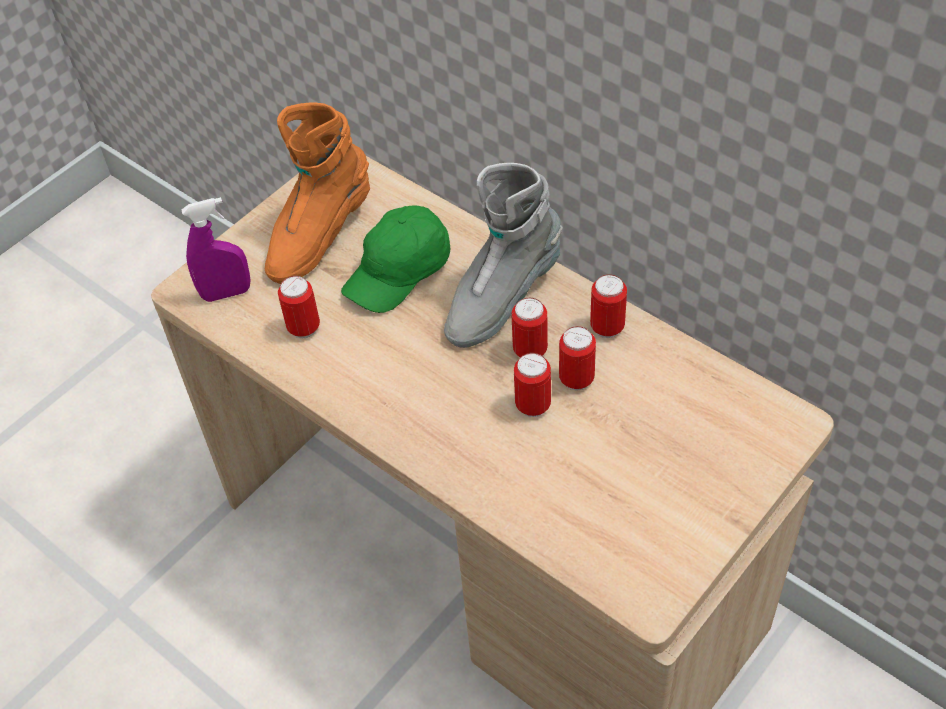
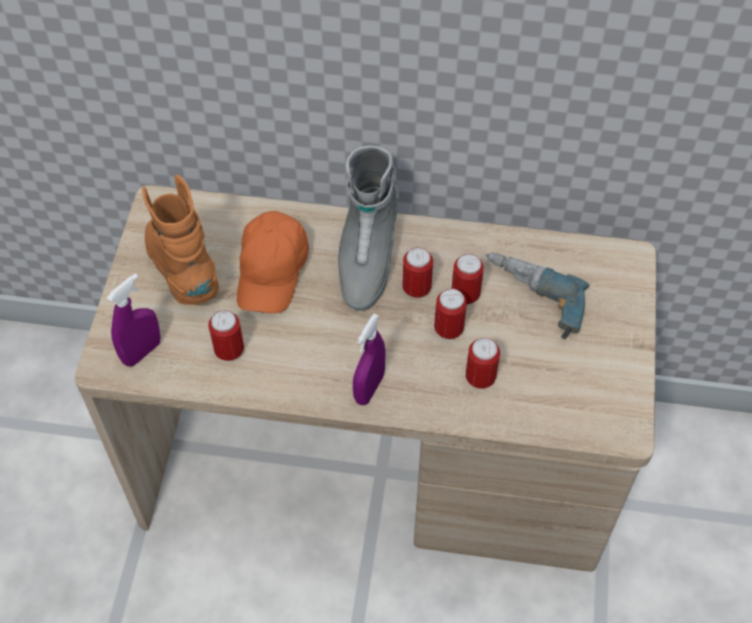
camera: 35 degrees left, 5 degrees up
orange boot [265,102,370,284] -> orange boot turned 150 degrees clockwise [142,174,219,305]
green cap [341,205,450,313] -> orange cap [237,211,309,313]
can [590,274,627,338] -> can moved to [466,338,500,389]
none -> purple spray bottle [353,314,386,405]
none -> power drill [485,252,589,339]

